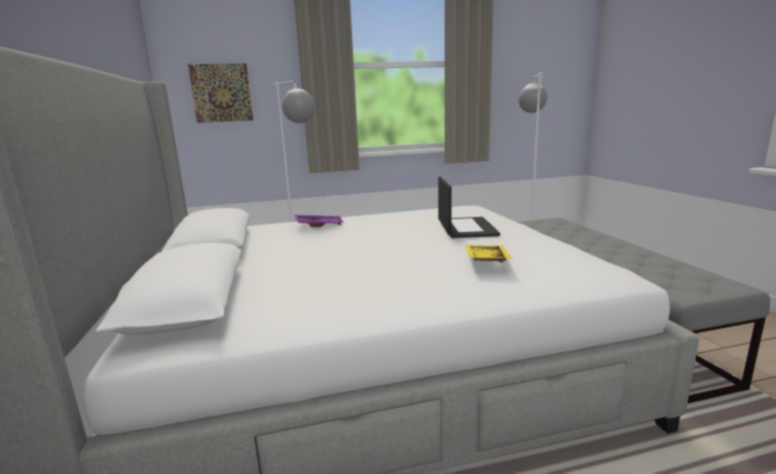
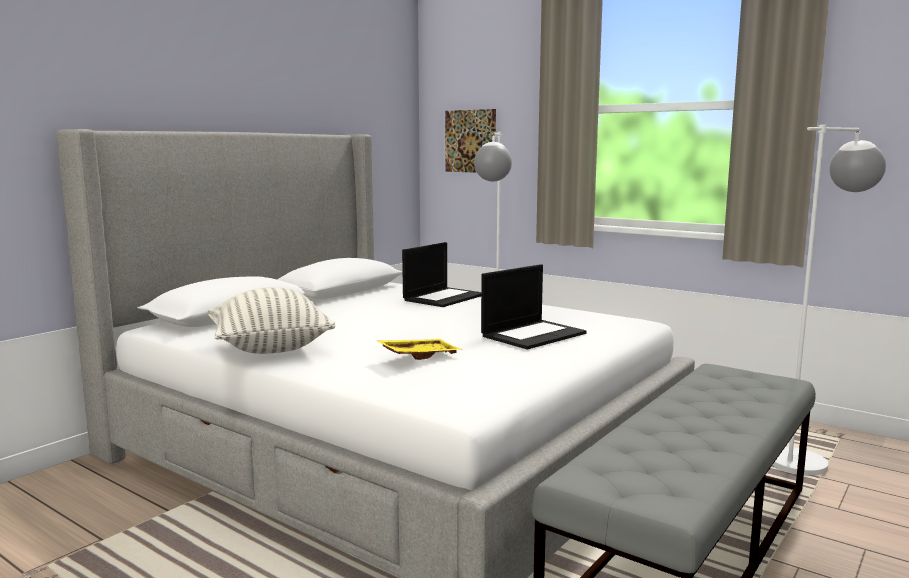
camera: 50 degrees right, 5 degrees down
purple tray [294,215,344,227] -> laptop [402,242,481,307]
none -> pillow [208,287,336,354]

